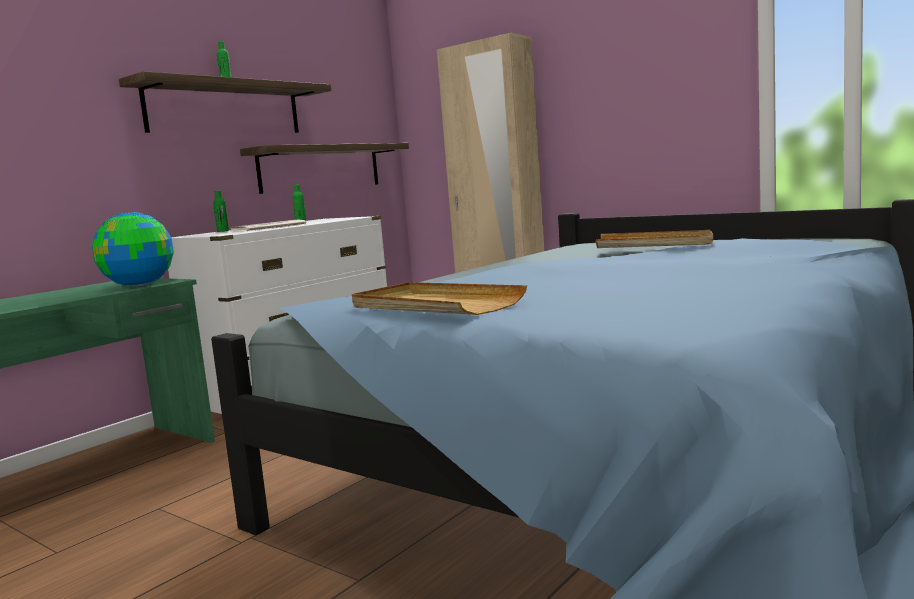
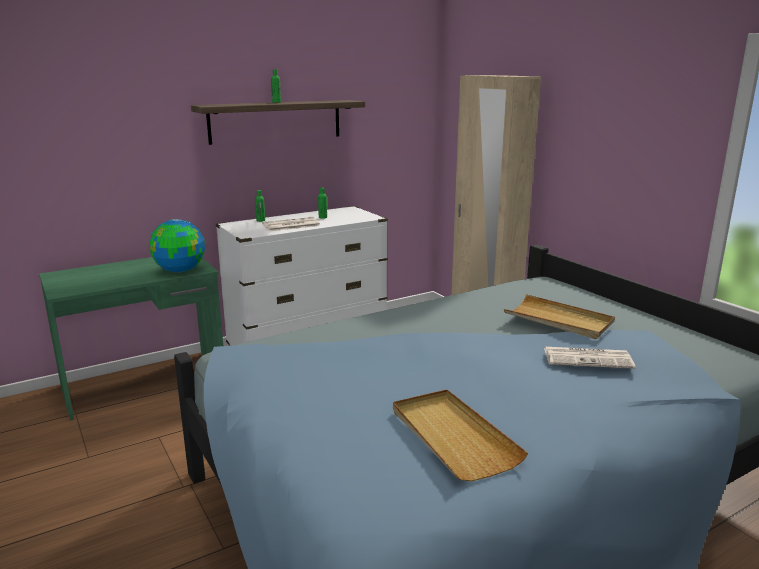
camera: 20 degrees right, 10 degrees up
shelf [240,143,409,194] -> none
beige tray [352,282,527,315] -> beige tray moved to [393,389,528,481]
none -> newspaper [544,347,636,369]

